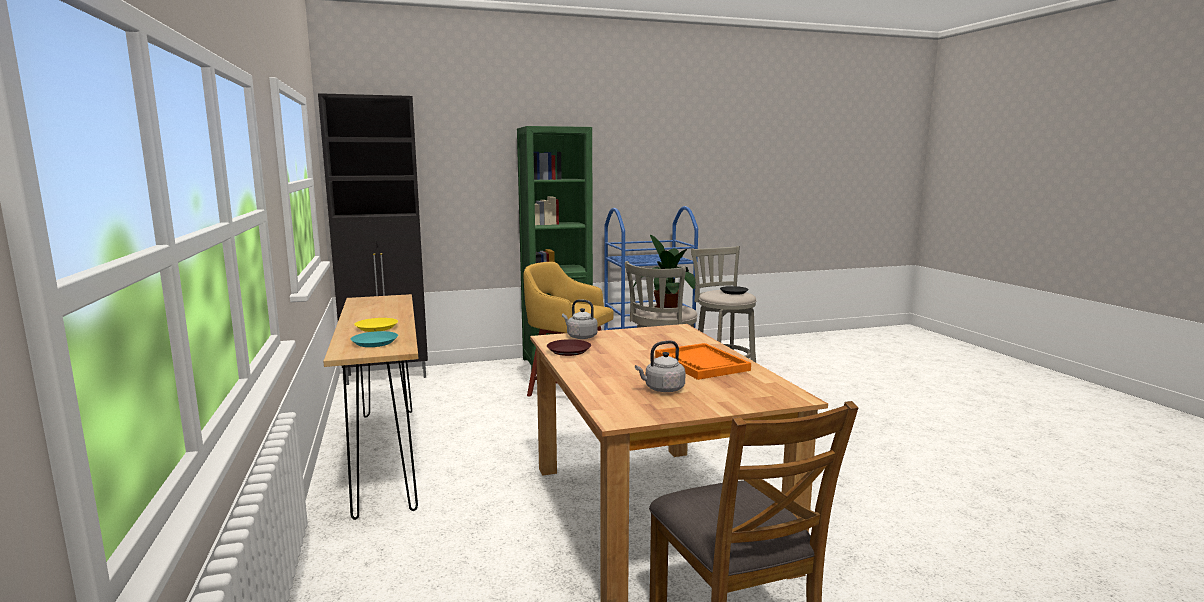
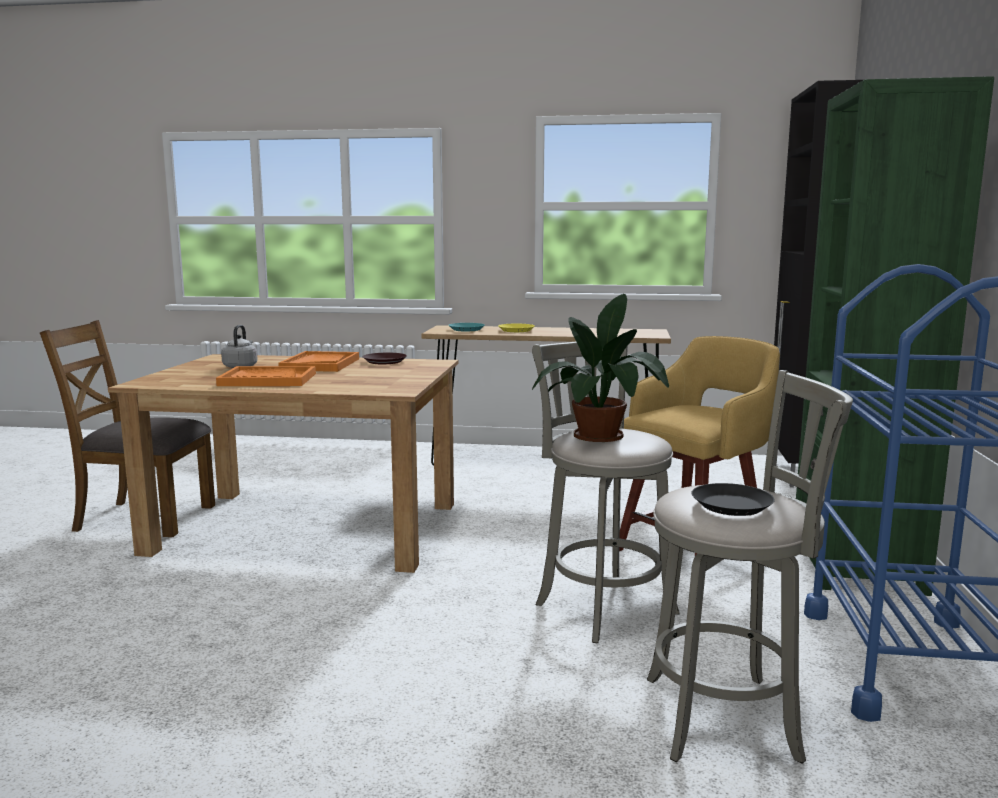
camera: 115 degrees right, 0 degrees up
grey kettle [562,299,598,339] -> none
none -> orange tray [278,351,359,372]

